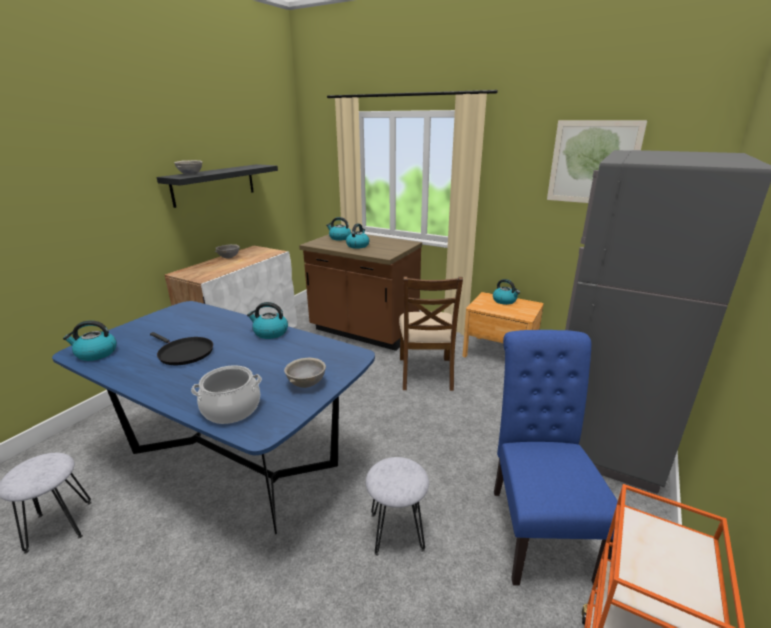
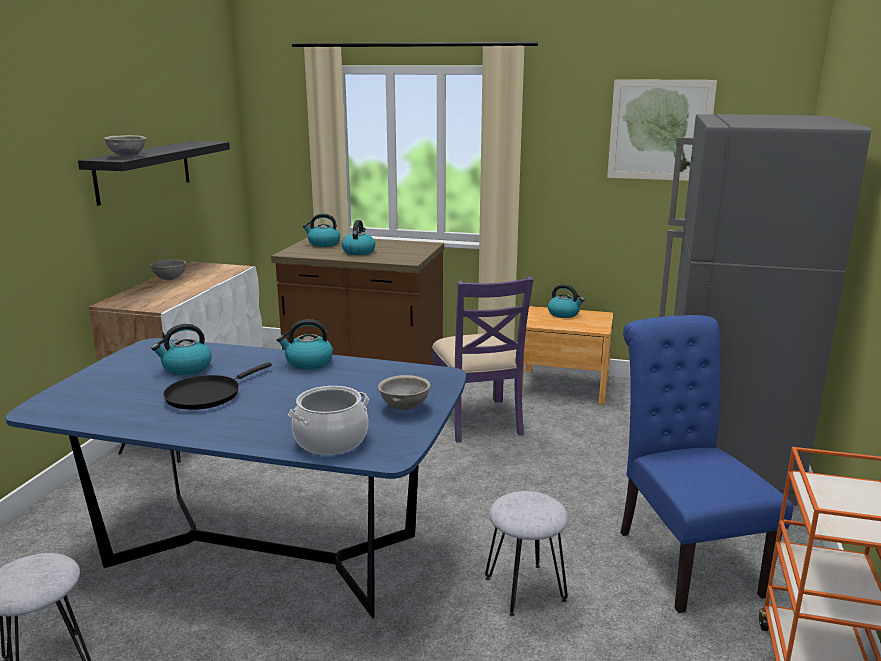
camera: 15 degrees left, 5 degrees down
kettle [63,320,117,361] -> kettle moved to [151,324,212,375]
black frying pan [150,332,213,365] -> black frying pan turned 105 degrees clockwise [163,362,272,410]
brown chair [399,277,463,391] -> purple chair [432,276,534,443]

